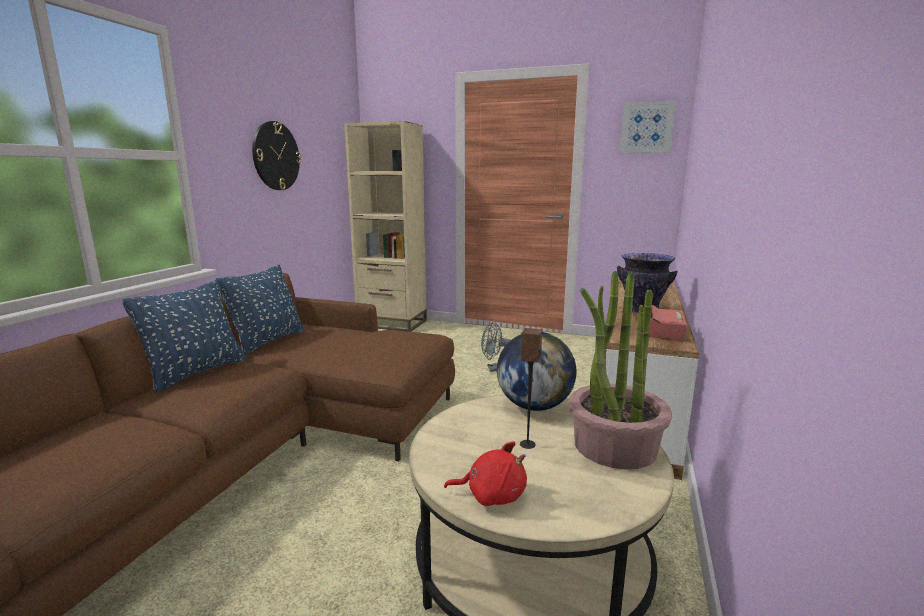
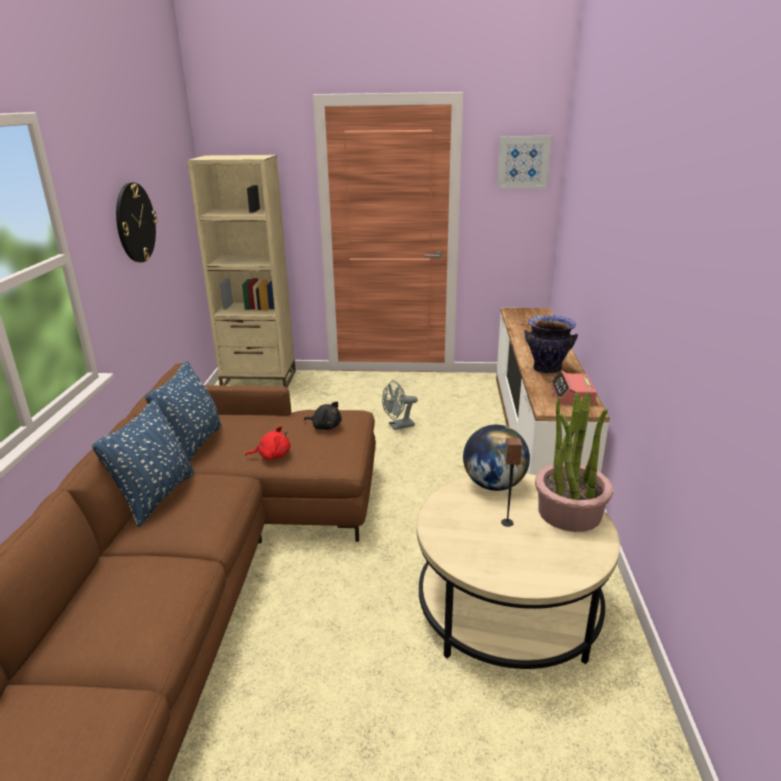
camera: 15 degrees left, 10 degrees up
red plush toy [444,441,527,506] -> red plush toy moved to [245,426,290,460]
none -> black plush toy [304,401,342,430]

